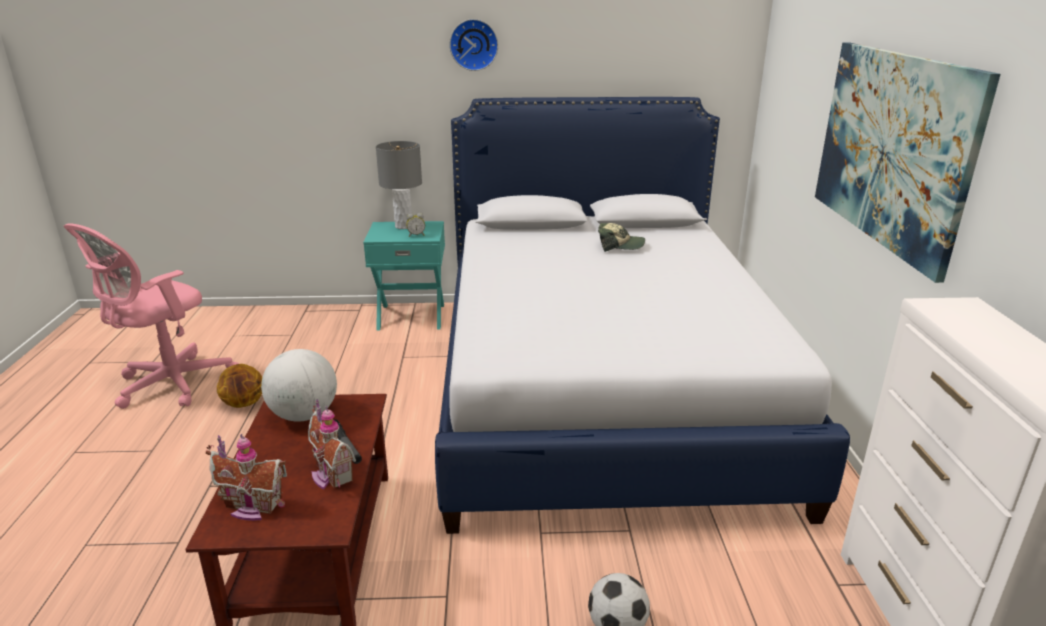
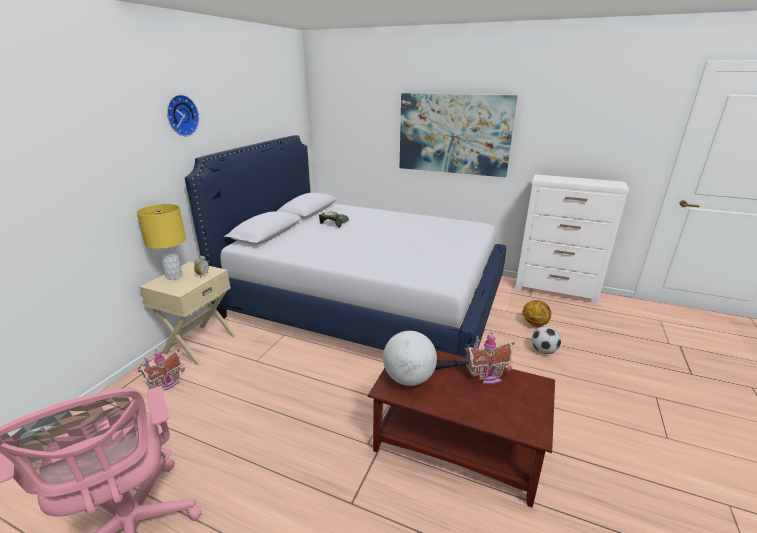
camera: 65 degrees left, 0 degrees up
toy house [206,434,287,521] -> toy house moved to [138,349,185,391]
basketball [217,364,262,408] -> basketball moved to [522,300,551,327]
turquoise nightstand [363,221,445,331] -> beige nightstand [139,262,236,366]
grey table lamp [376,141,422,229] -> yellow table lamp [136,204,186,280]

